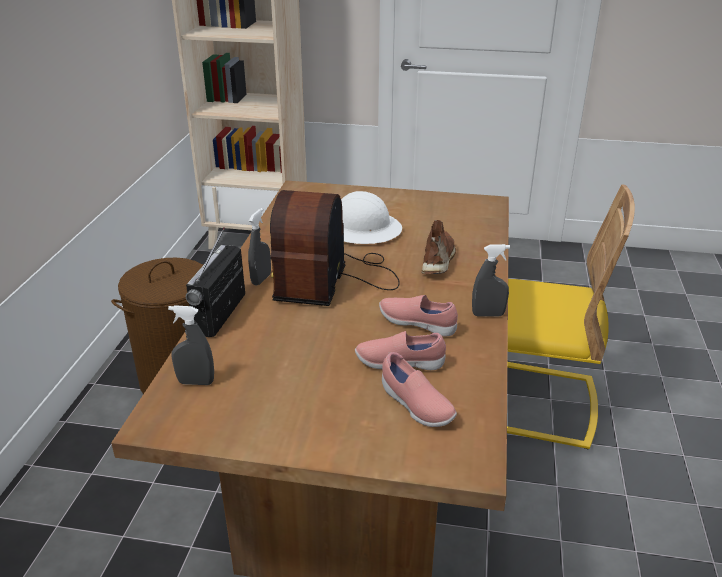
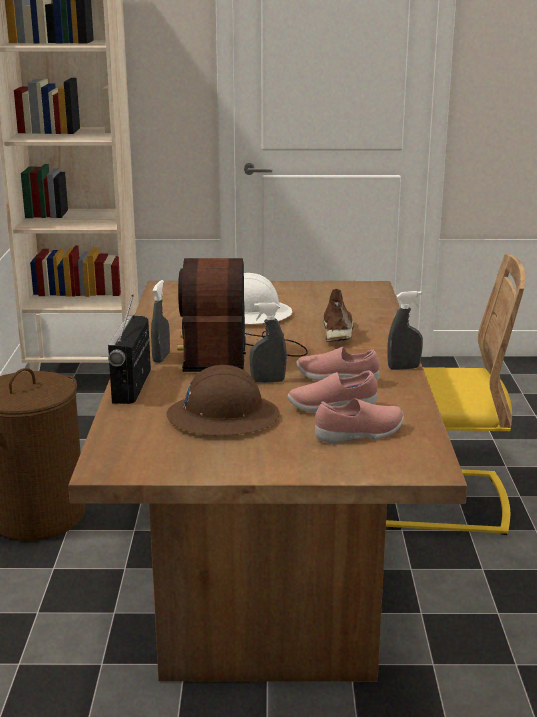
camera: 10 degrees left, 10 degrees down
grey spray bottle [168,305,214,385] -> grey spray bottle moved to [250,303,287,383]
pink shoe [382,352,457,427] -> pink shoe turned 60 degrees counterclockwise [315,398,404,443]
none -> brown hard hat [166,365,280,436]

